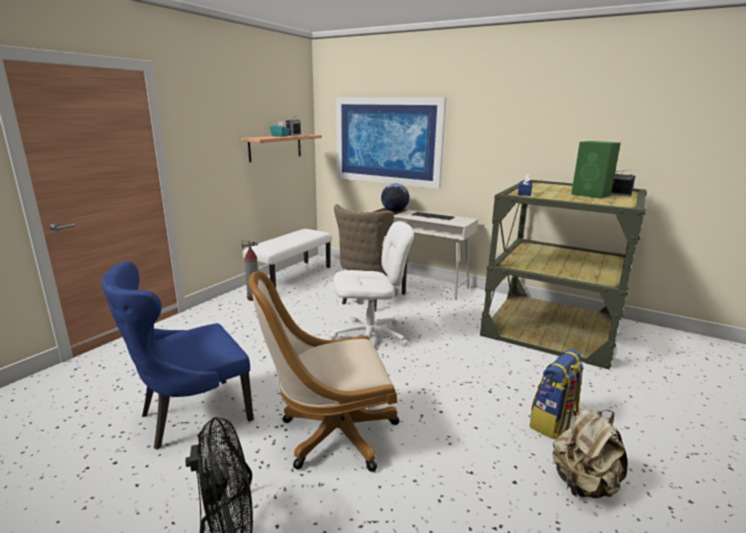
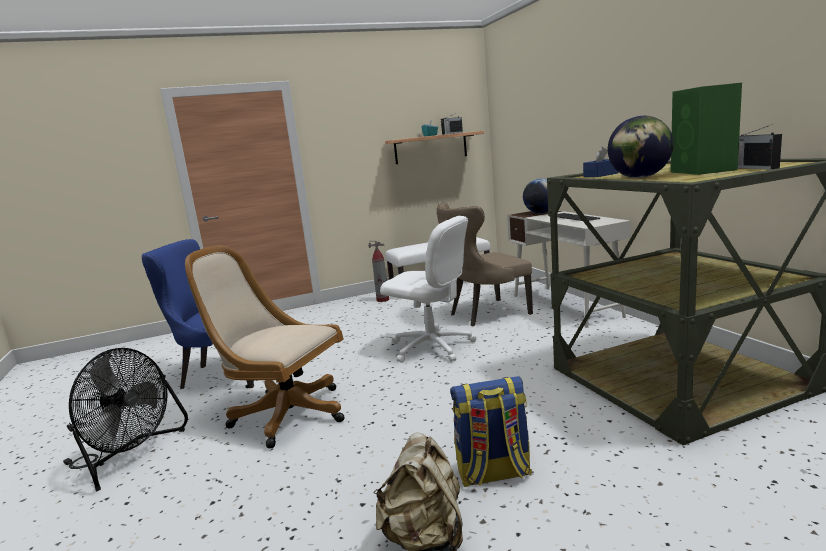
camera: 40 degrees right, 5 degrees down
picture [336,97,447,189] -> none
none -> globe [608,116,674,178]

